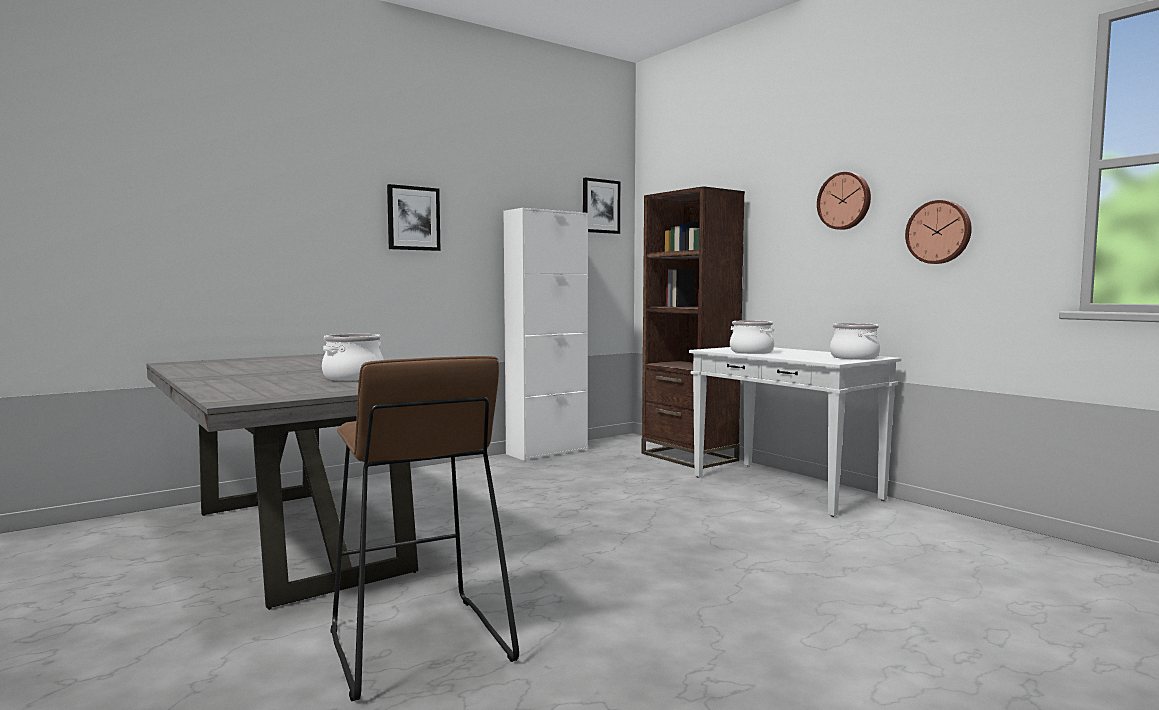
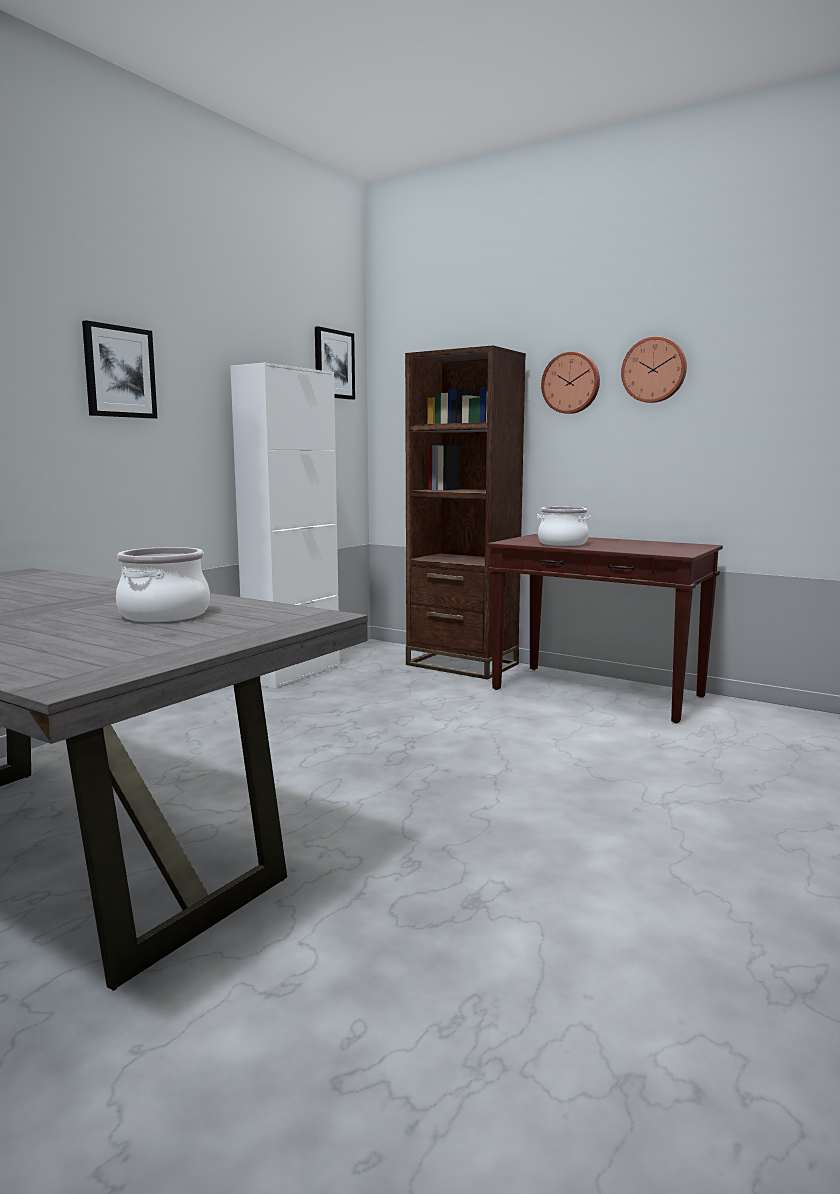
camera: 20 degrees left, 5 degrees up
brown stool [331,356,519,701] -> none
white console table [689,347,901,517] -> brown console table [487,534,723,723]
cooking pot [830,323,880,360] -> none
wall clock [905,200,972,264] -> wall clock moved to [541,352,600,414]

